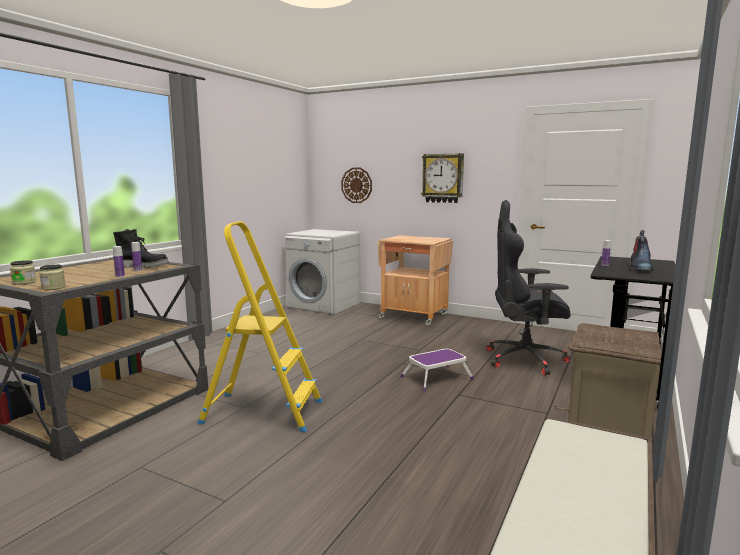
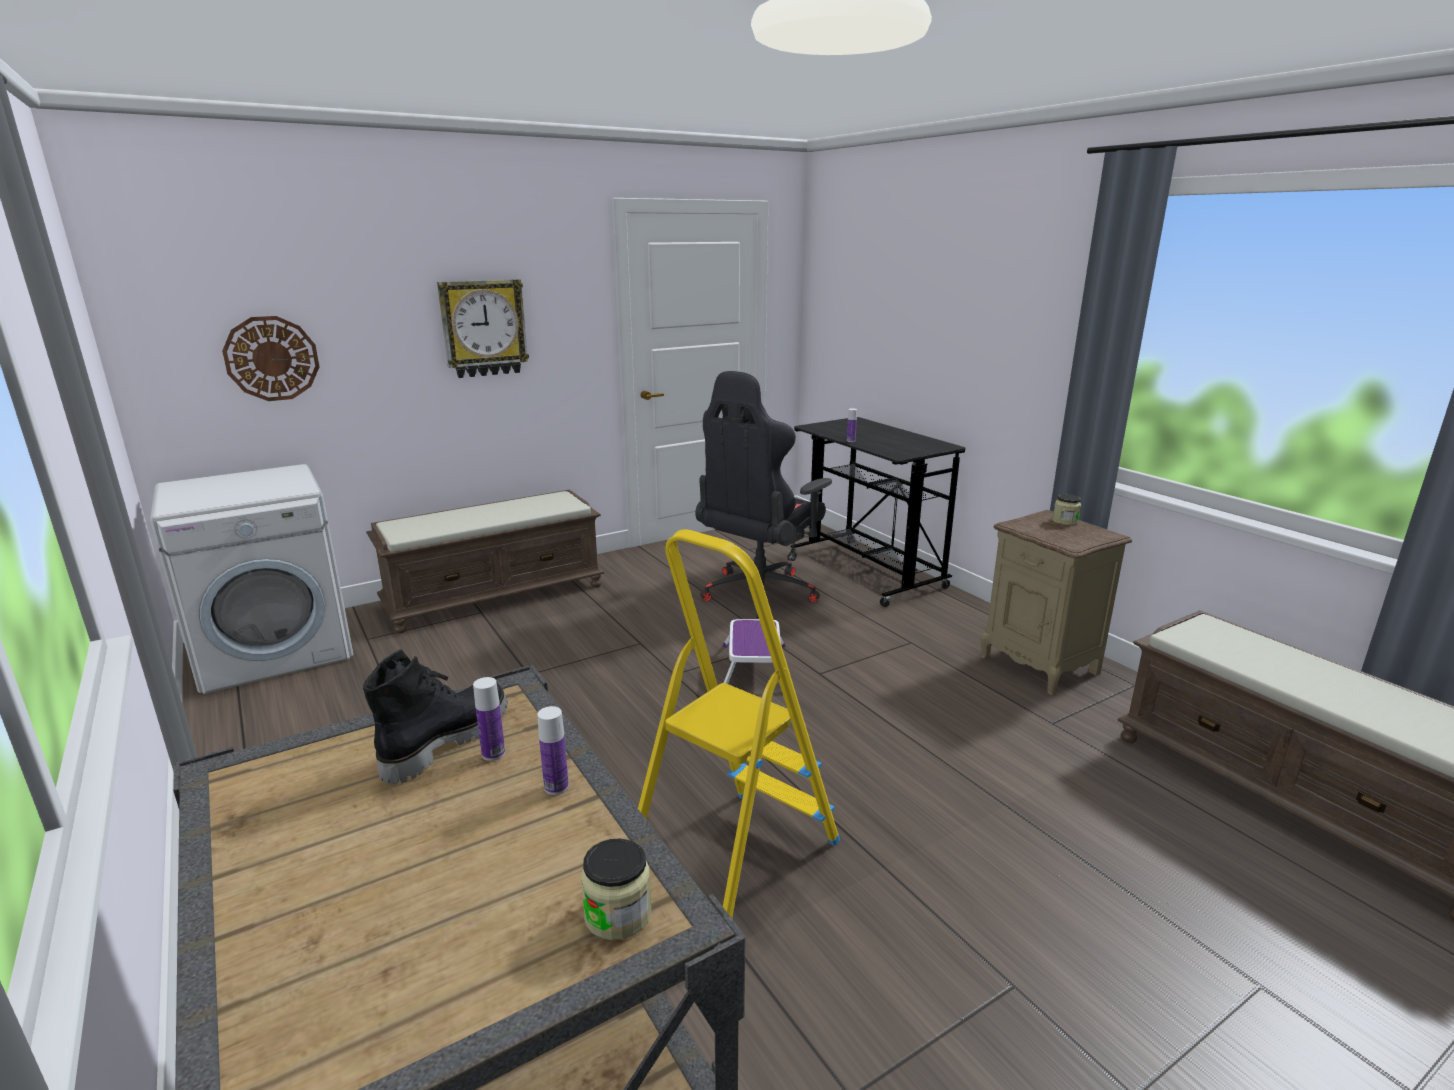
camera: 60 degrees left, 10 degrees up
jar [10,260,36,285] -> jar moved to [1052,494,1081,525]
brown cart [378,235,453,325] -> brown bench [366,490,604,634]
boot [629,230,653,271] -> none

